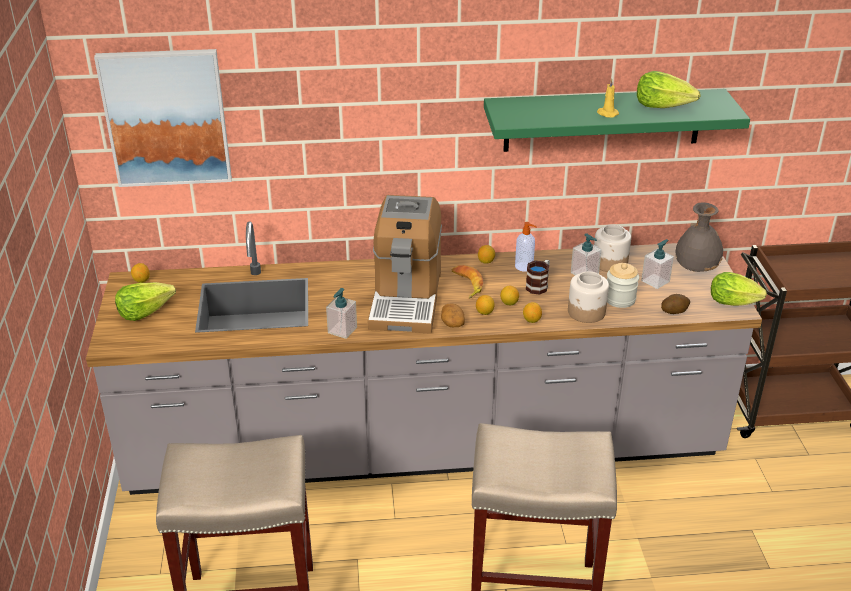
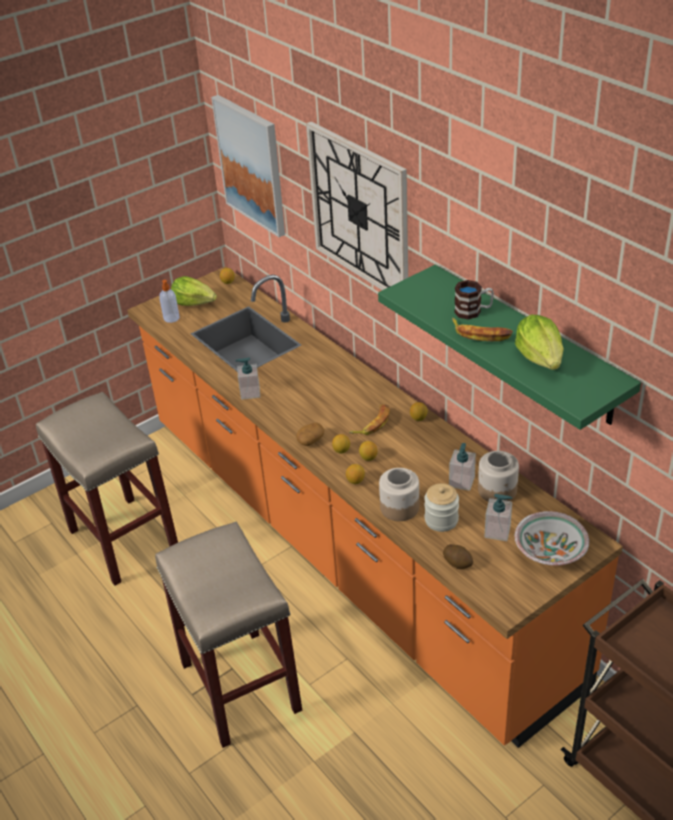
camera: 60 degrees right, 5 degrees up
grey counter [86,221,762,495] -> orange counter [127,266,623,748]
coffee machine [368,195,442,334] -> none
soap dispenser [515,222,537,272] -> soap dispenser moved to [159,280,180,323]
mug [526,260,550,295] -> mug moved to [454,280,494,320]
yellow candle [597,78,619,118] -> banana [452,318,513,341]
grey vase [675,202,723,272] -> bowl [515,511,589,566]
lettuce [711,272,767,306] -> none
none -> wall clock [306,122,408,290]

